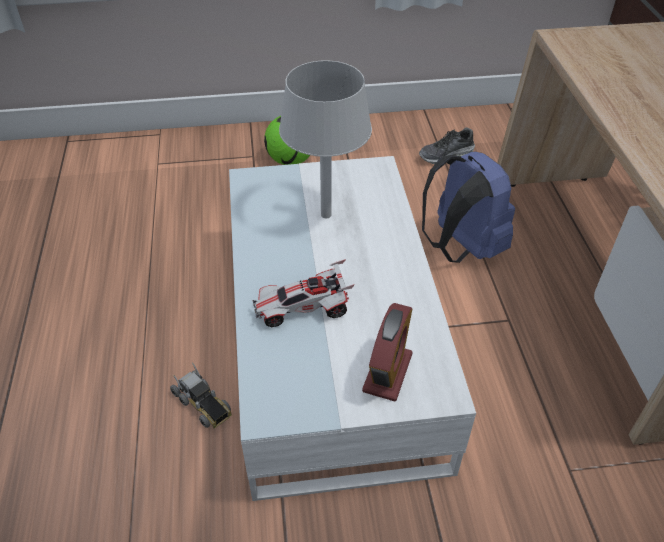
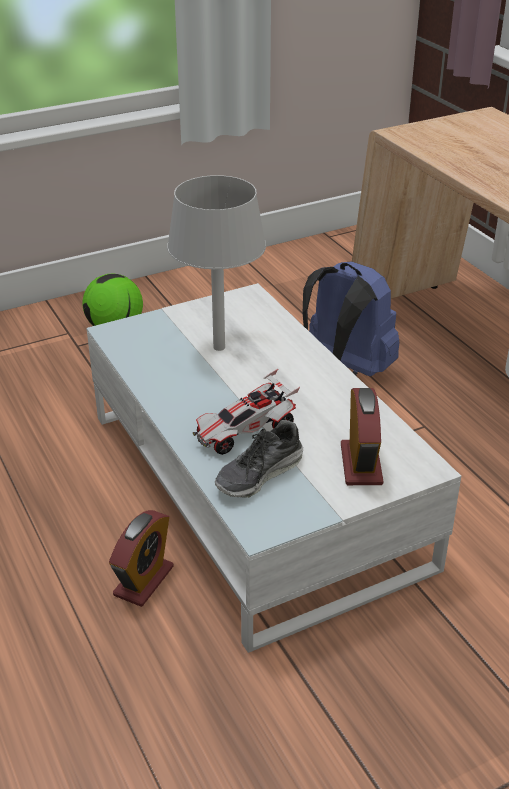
camera: 20 degrees left, 10 degrees down
toy truck [170,362,232,429] -> alarm clock [109,510,174,607]
shoe [419,127,475,164] -> shoe moved to [215,420,303,498]

